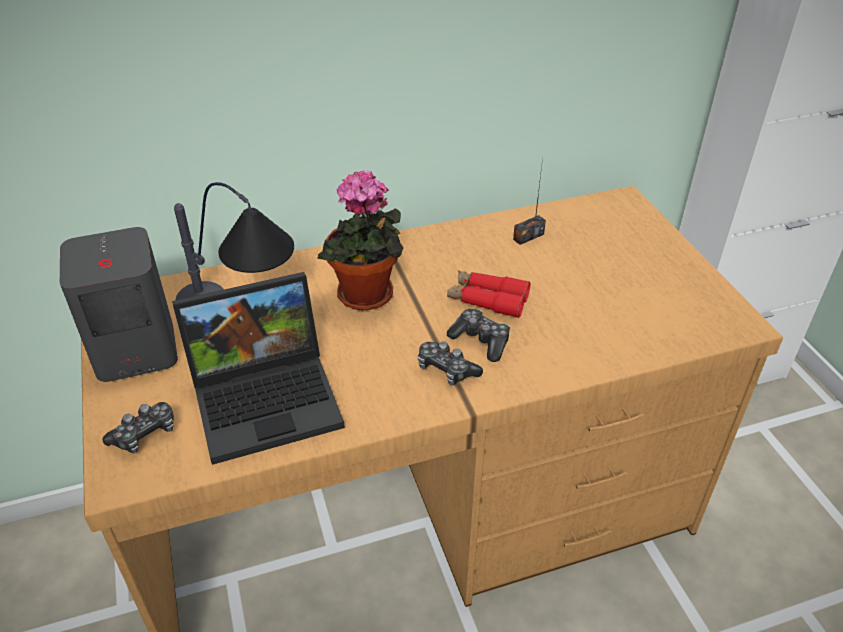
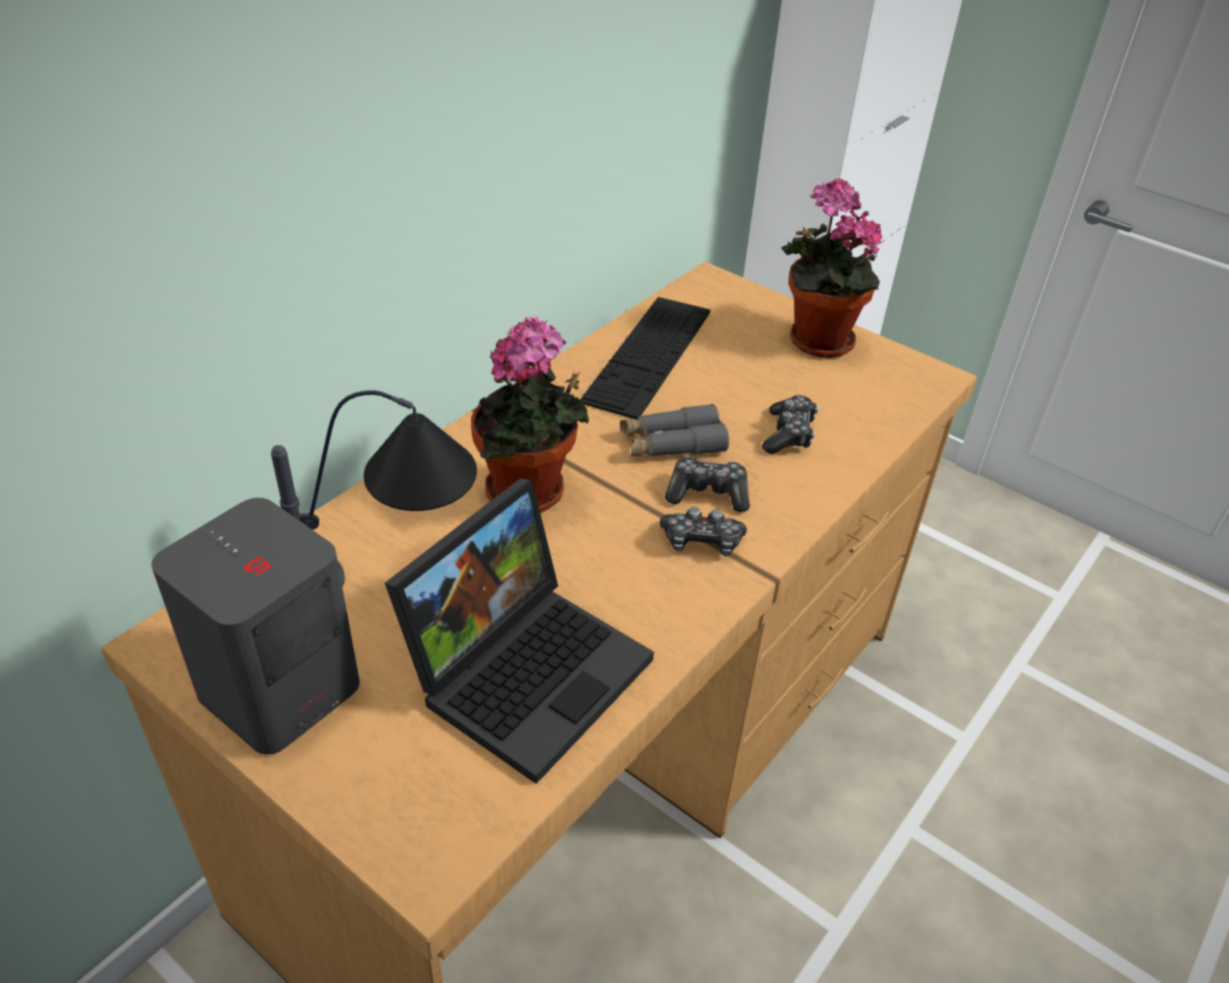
camera: 35 degrees left, 0 degrees up
game controller [102,402,174,453] -> game controller moved to [762,395,818,454]
red binoculars [447,271,530,318] -> grey binoculars [620,404,729,457]
radio [513,158,546,245] -> keyboard [580,297,710,420]
none -> potted plant [781,178,882,358]

